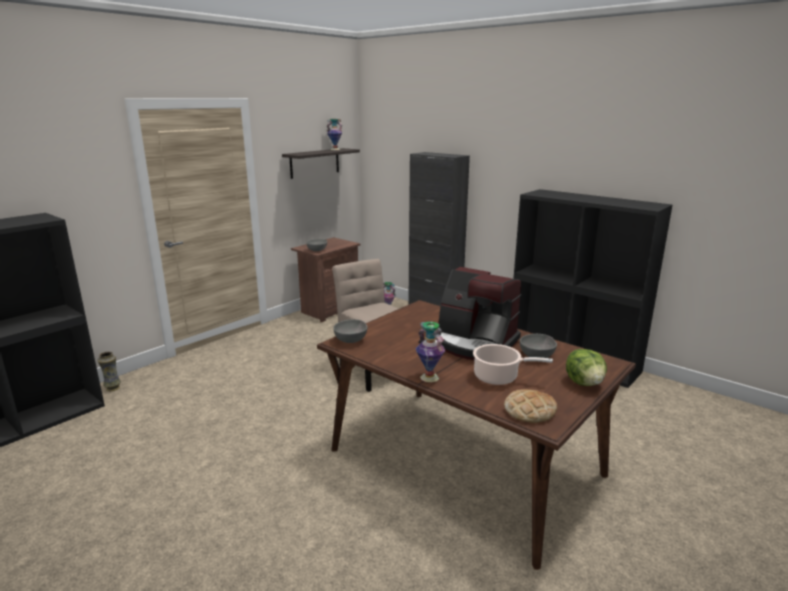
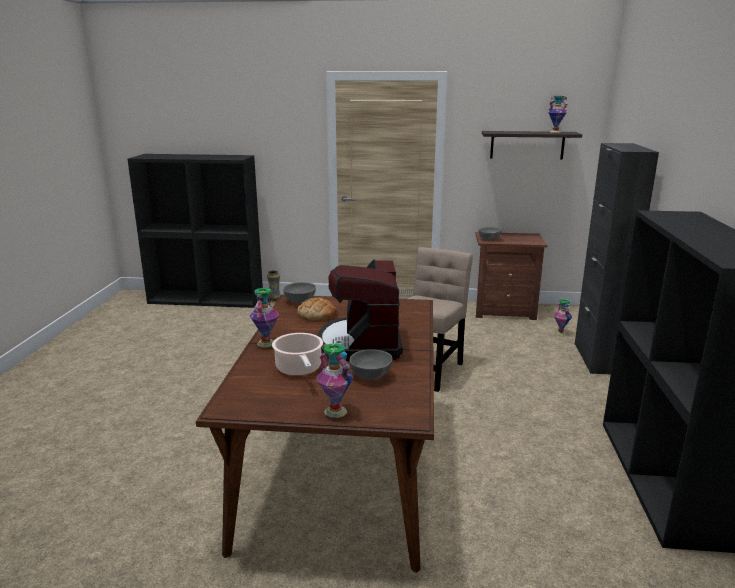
camera: 55 degrees right, 0 degrees up
bread [504,389,557,423] -> bread moved to [297,298,337,320]
lettuce [566,349,607,386] -> vase [317,343,353,418]

